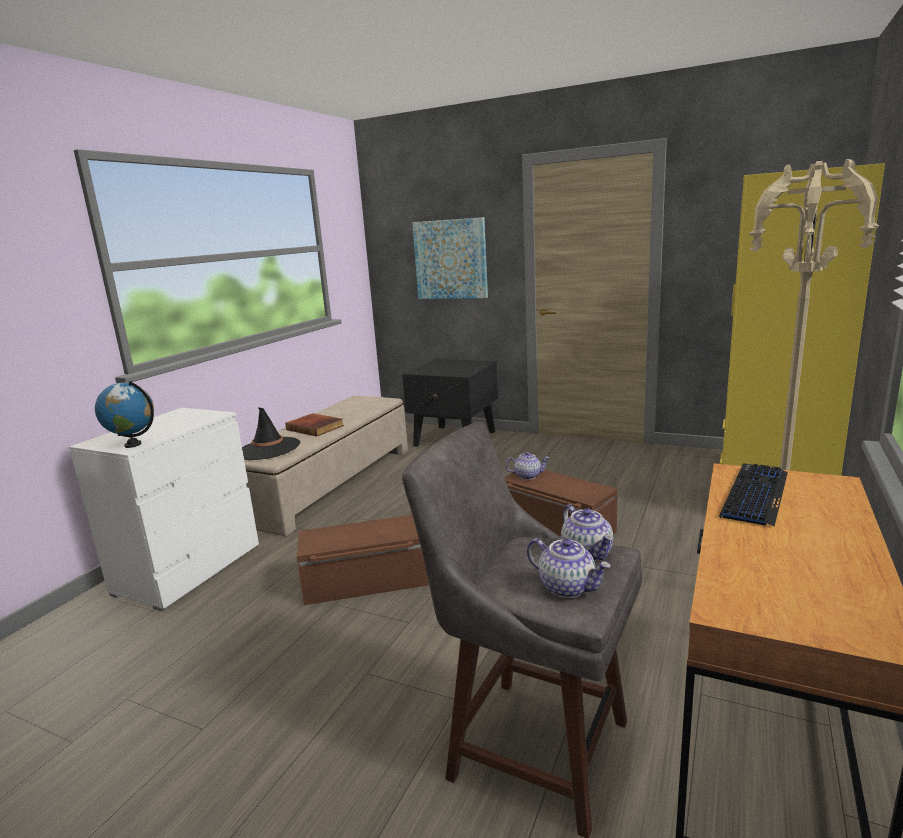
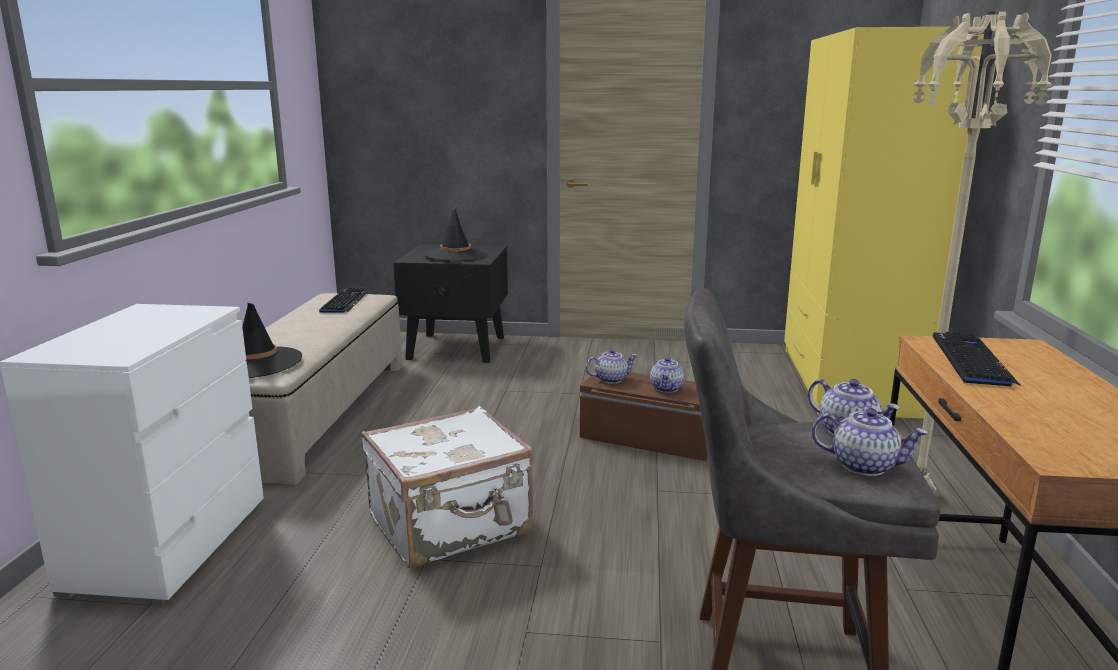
camera: 20 degrees left, 0 degrees up
globe [95,381,154,448] -> none
book [285,413,344,437] -> none
brown storage box [297,515,429,605] -> white suitcase [361,406,534,568]
picture [412,217,488,299] -> none
none -> keyboard [319,288,369,313]
none -> black hat [424,206,488,261]
none -> teapot [650,356,684,393]

